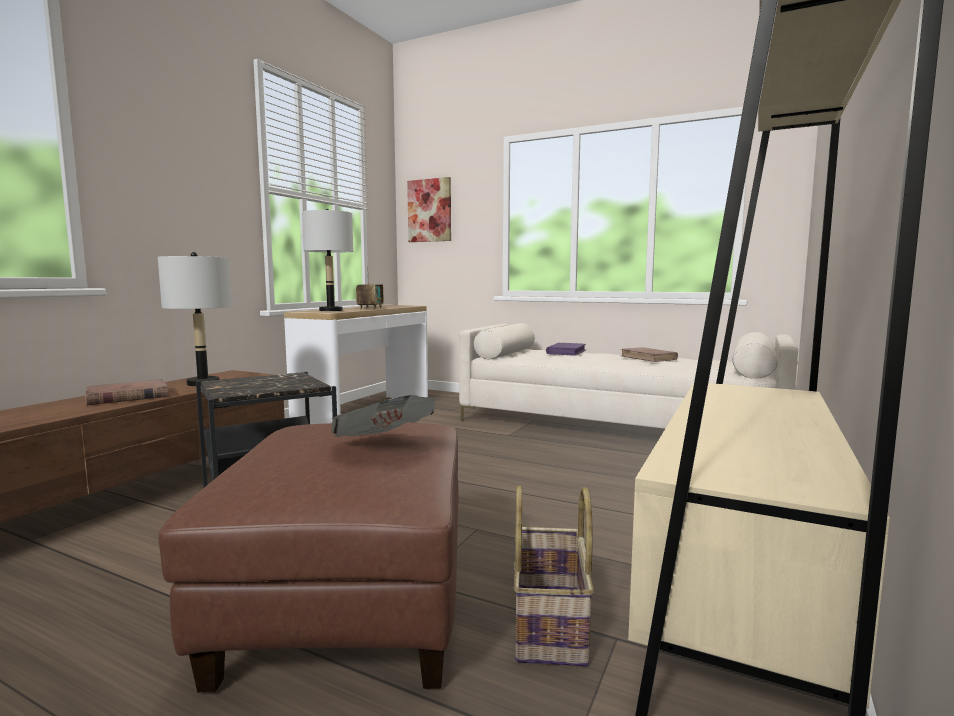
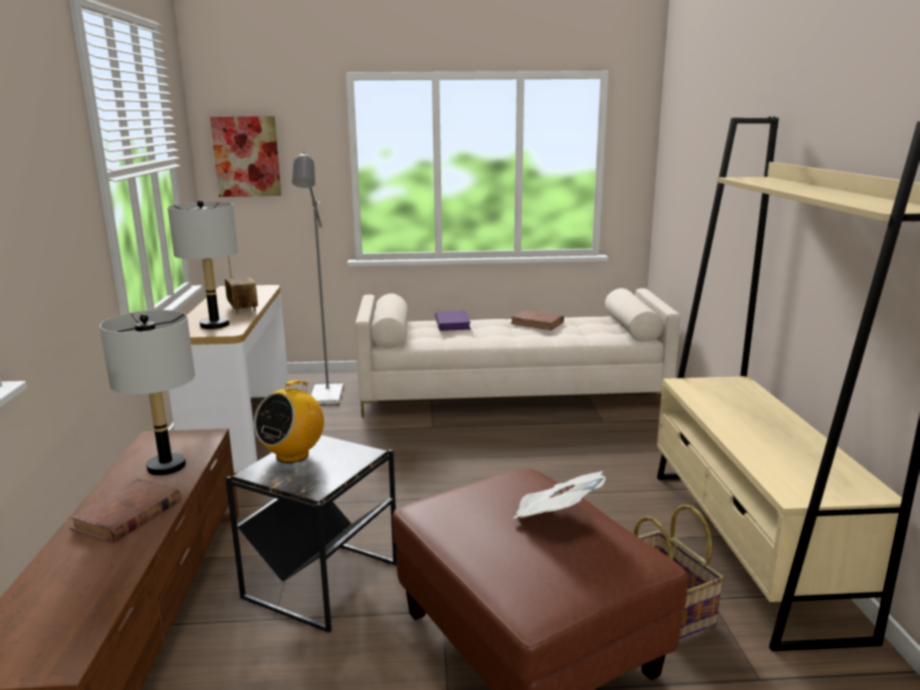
camera: 30 degrees left, 10 degrees up
none -> radio [254,380,324,463]
none -> grey floor lamp [292,152,343,404]

